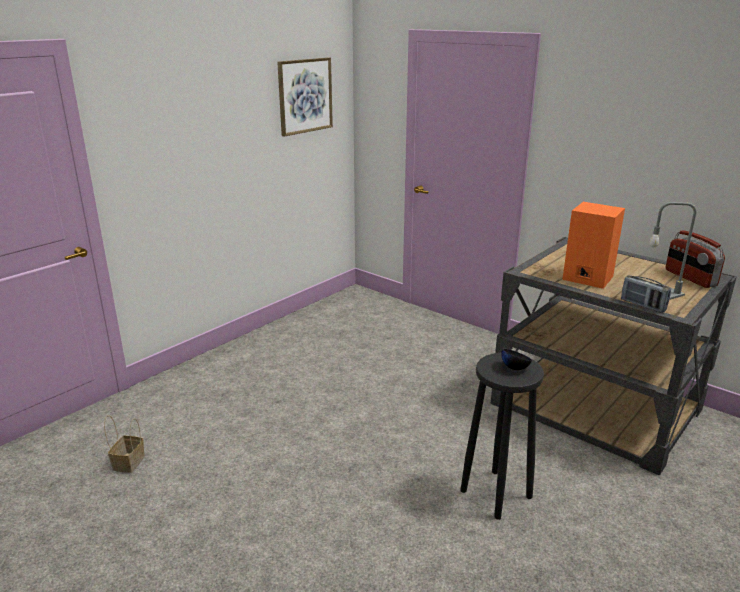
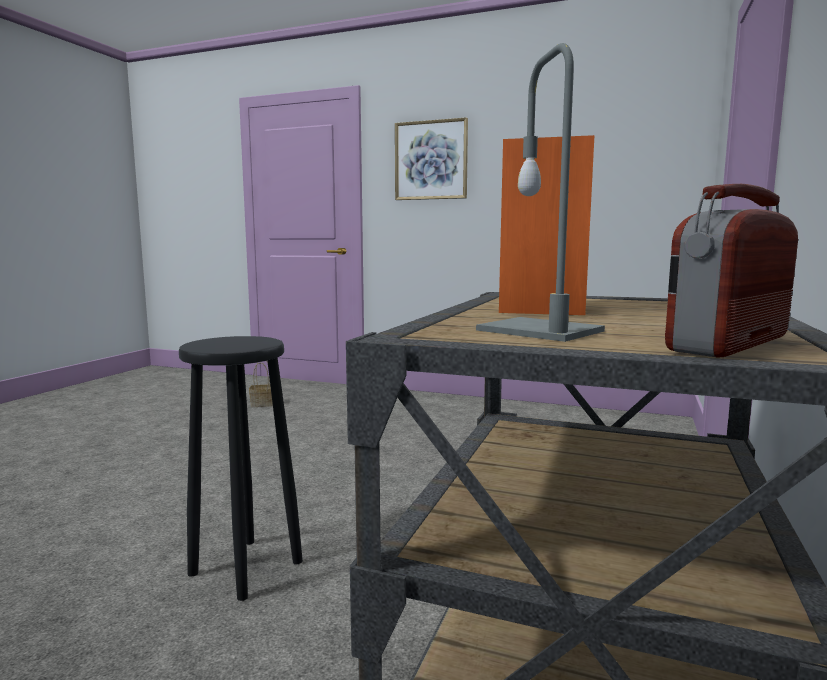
camera: 70 degrees right, 15 degrees down
picture [277,57,333,137] -> picture moved to [395,117,468,200]
black bowl [501,349,532,370] -> none
radio [621,275,671,313] -> none

